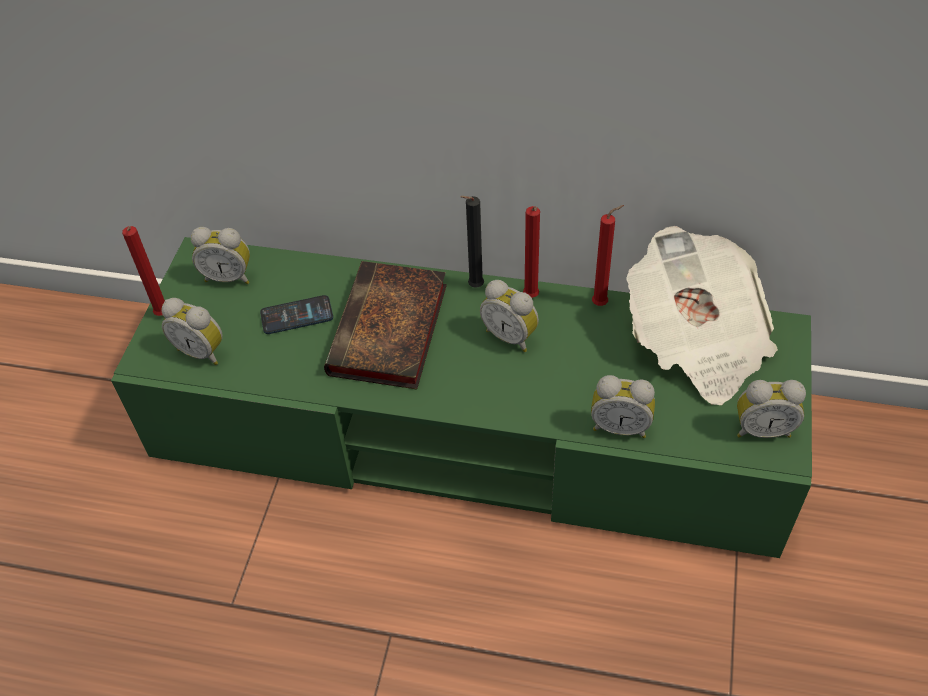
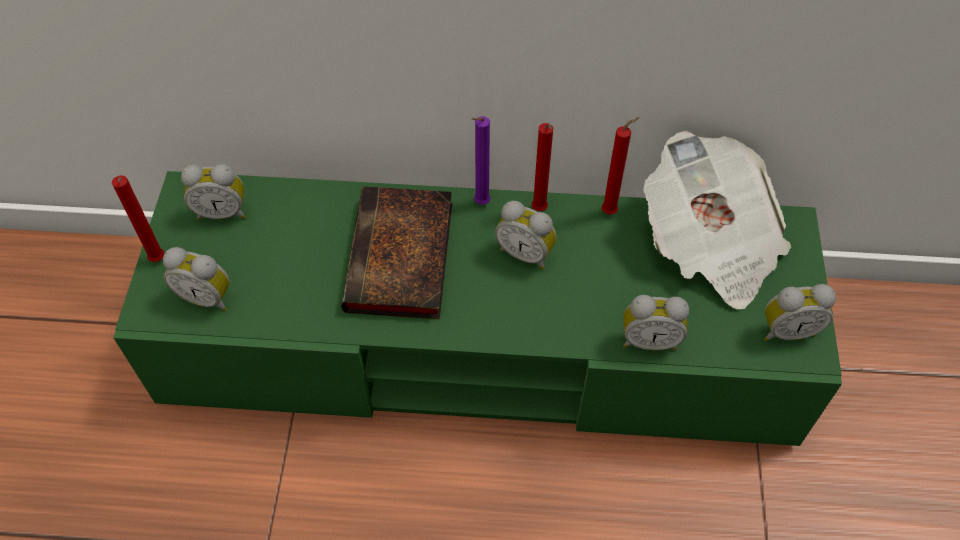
camera: 10 degrees left, 5 degrees up
phone [260,295,333,334] -> none
black candle [460,196,484,288] -> purple candle [471,116,491,205]

